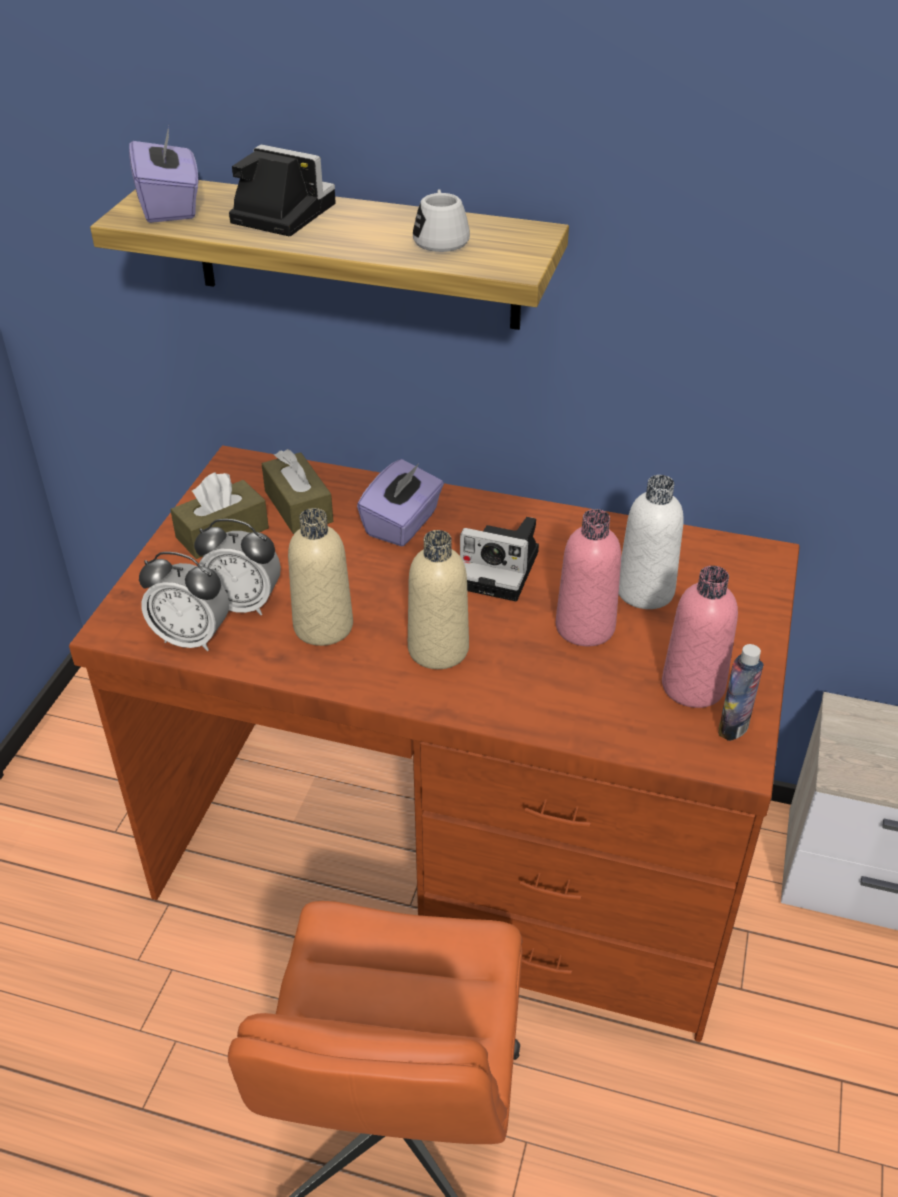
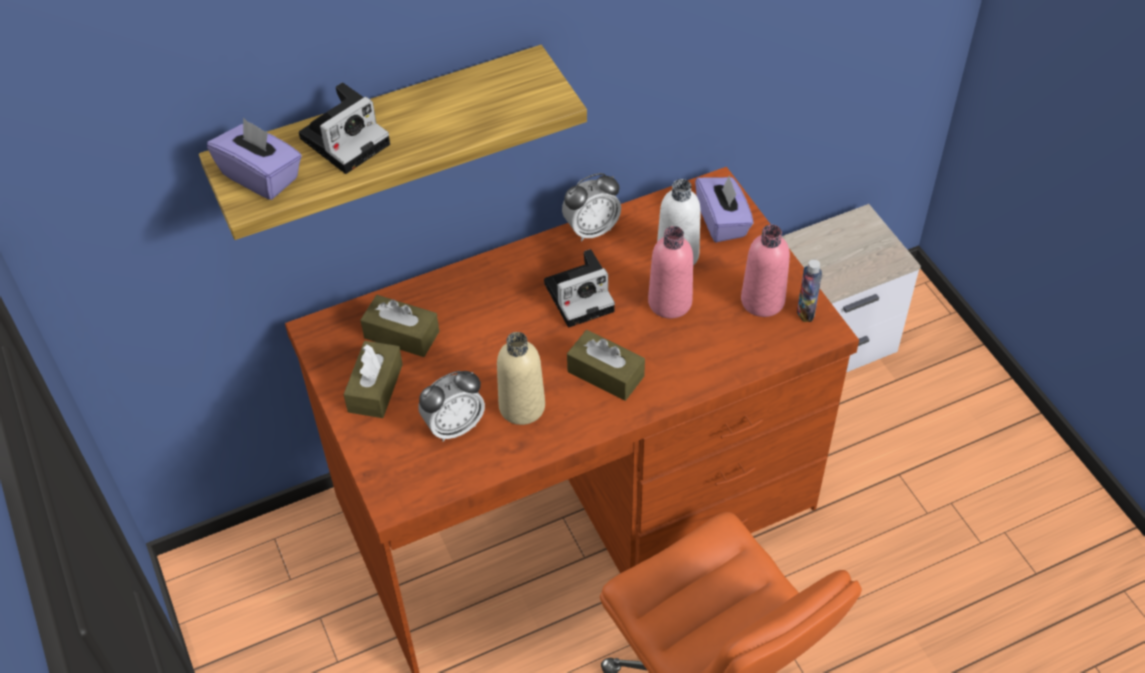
camera: 40 degrees left, 10 degrees up
alarm clock [139,552,229,651] -> alarm clock moved to [562,173,621,242]
camera [229,144,336,236] -> camera turned 150 degrees clockwise [299,82,390,174]
purple tissue box [357,459,444,547] -> purple tissue box moved to [695,174,754,242]
beige bottle [408,530,469,669] -> brown tissue box [567,330,645,401]
white mug [413,189,470,252] -> none

